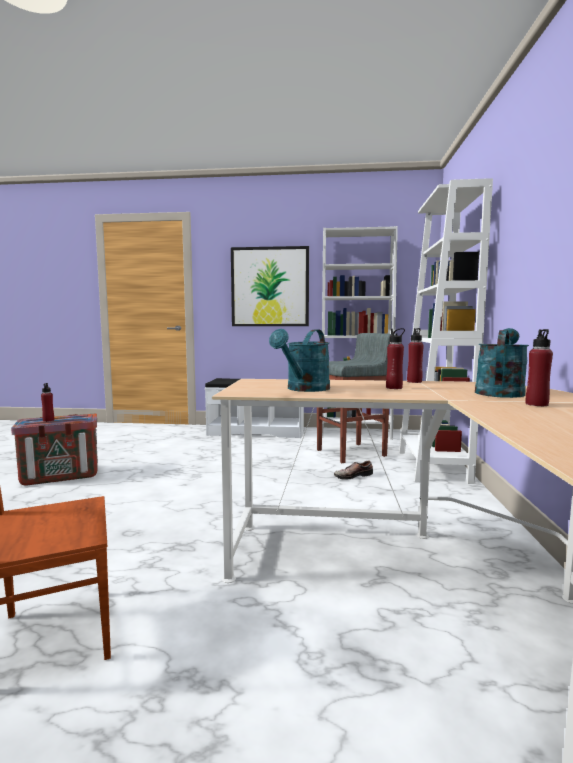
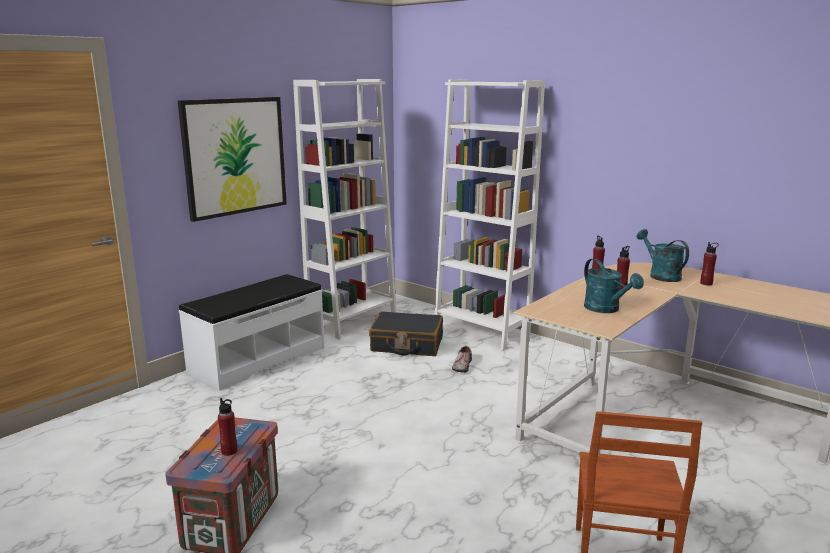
camera: 55 degrees left, 10 degrees up
grey stool [317,333,391,463] -> black suitcase [369,311,443,356]

